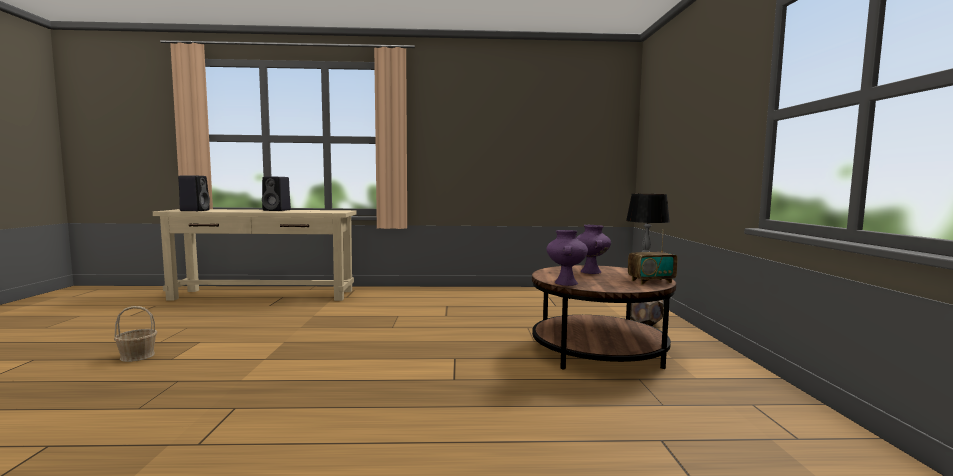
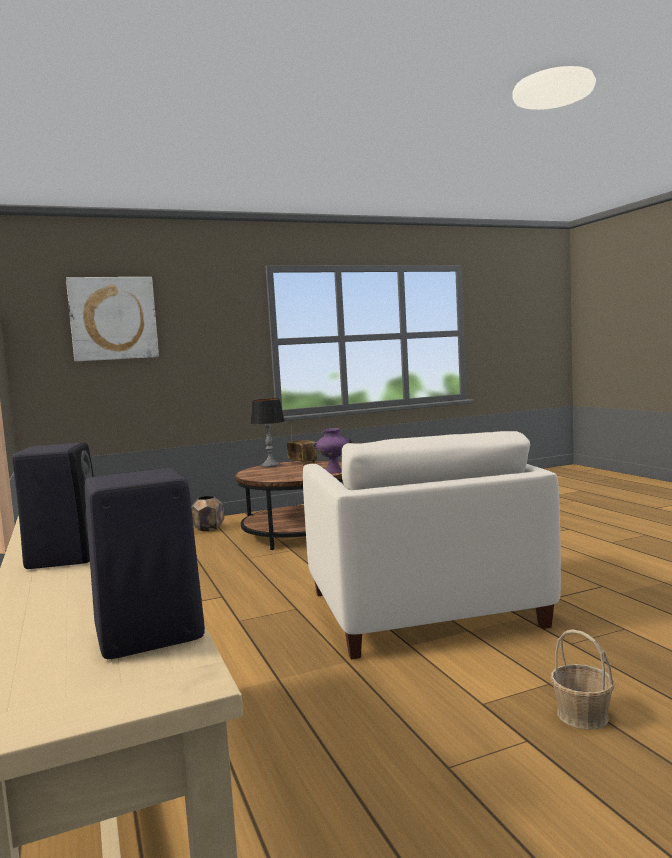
camera: 110 degrees left, 0 degrees up
purple vase [576,225,611,274] -> none
none -> picture [66,277,159,361]
none -> white armchair [303,431,561,659]

